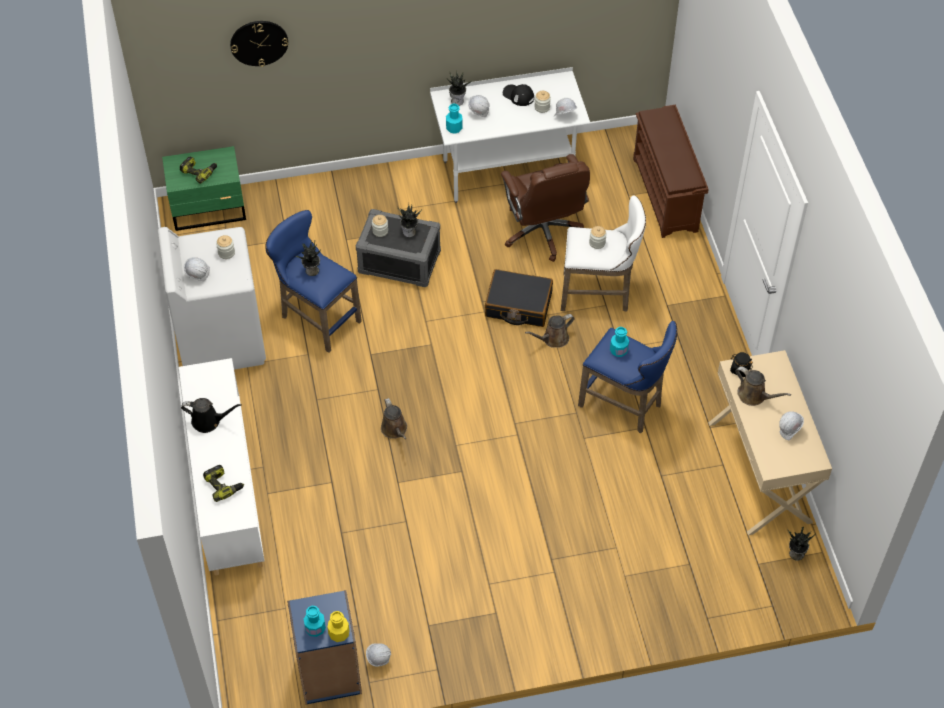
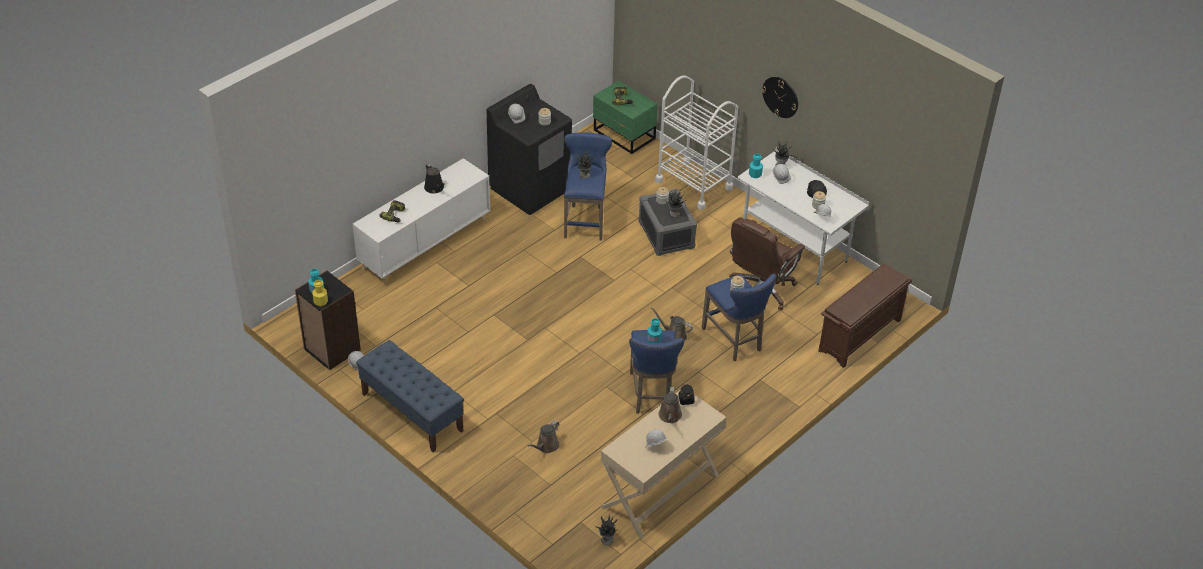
camera: 55 degrees right, 10 degrees down
white washing machine [158,227,266,369] -> black washing machine [487,84,572,215]
wall clock [230,21,288,67] -> wall clock moved to [762,77,798,118]
blue bookcase [287,590,362,705] -> black bookcase [295,271,361,370]
brown watering can [381,398,407,439] -> brown watering can moved to [528,420,559,453]
black suitcase [485,269,553,327] -> none
white stool [561,195,646,312] -> blue stool [702,274,776,361]
none -> blue bench [356,340,464,453]
none -> white cart [655,76,738,210]

